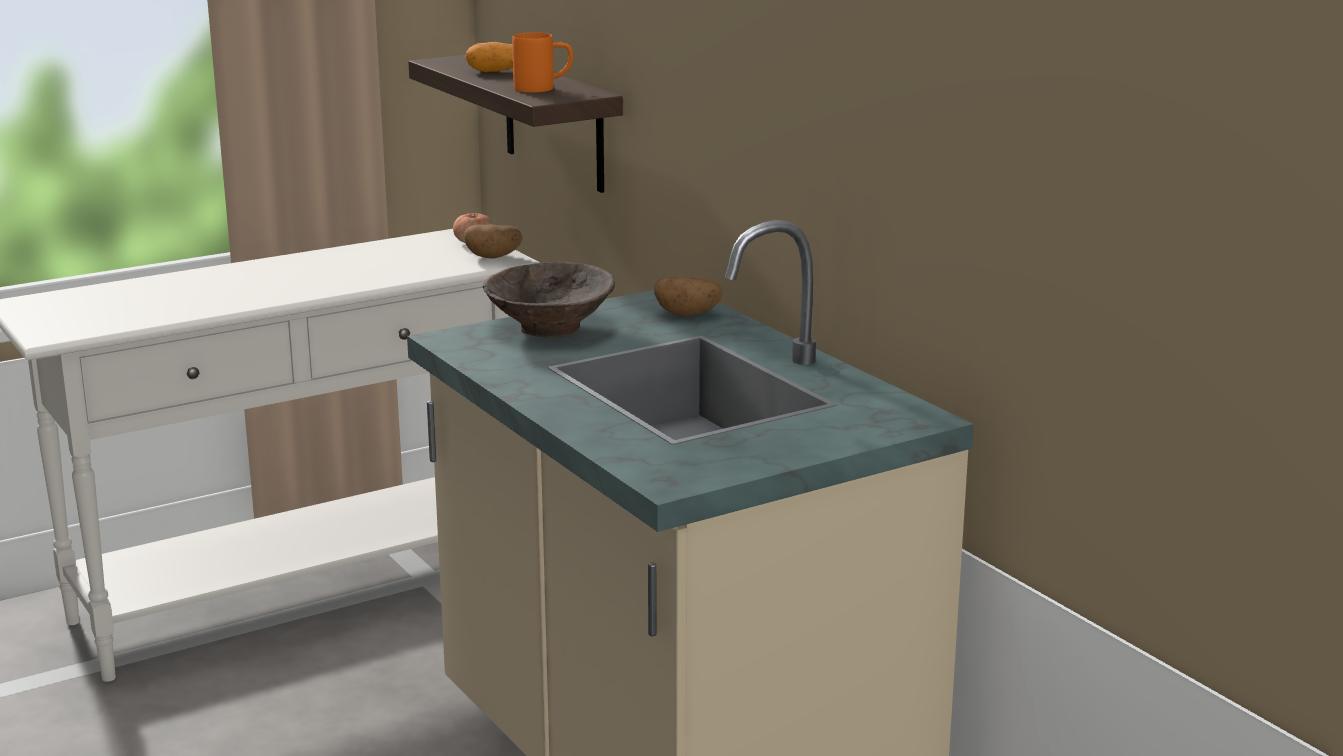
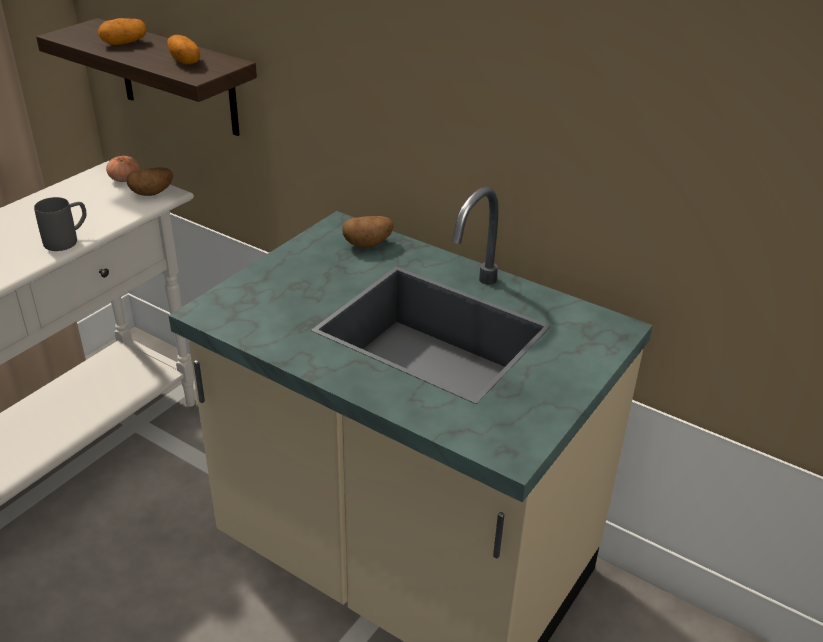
camera: 25 degrees left, 15 degrees up
brown bowl [483,262,615,338] -> none
orange mug [512,32,573,93] -> potato [167,35,200,64]
none -> grey mug [34,197,87,251]

